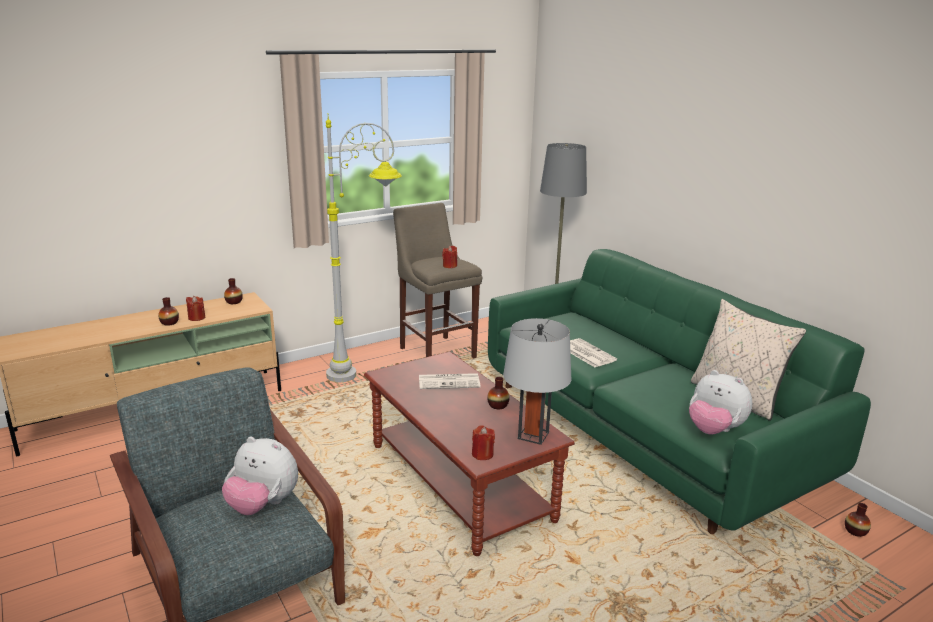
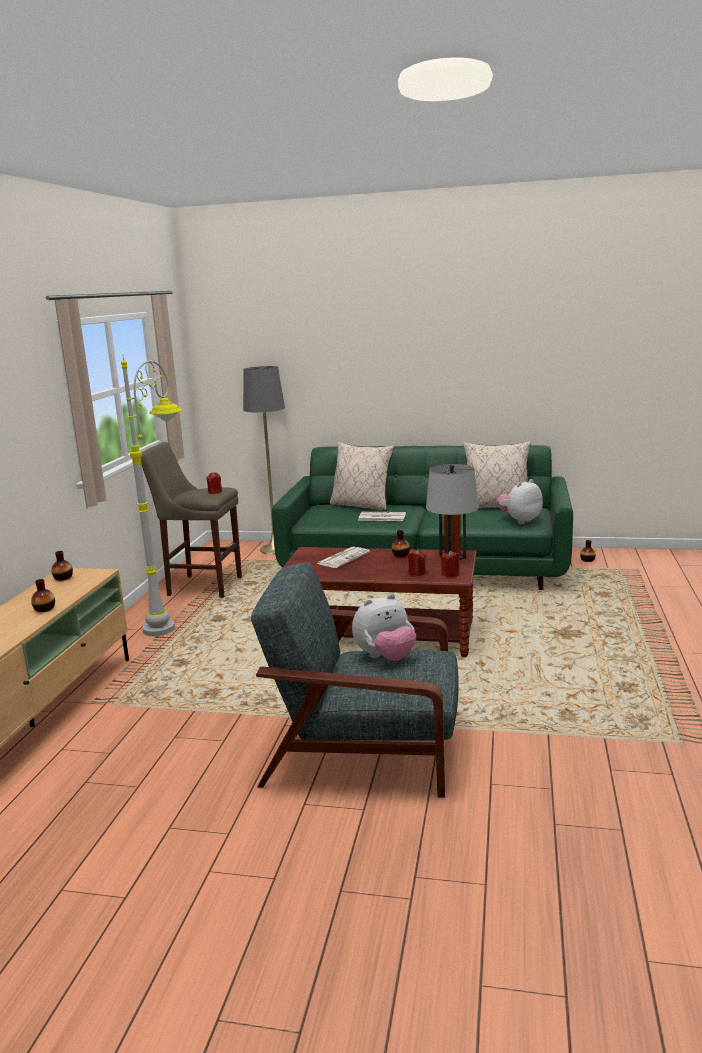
camera: 45 degrees left, 5 degrees down
red candle [186,296,205,321] -> red candle moved to [408,549,426,576]
plush toy [689,370,752,435] -> plush toy turned 150 degrees clockwise [497,479,543,524]
none -> beige pillow [330,442,394,511]

